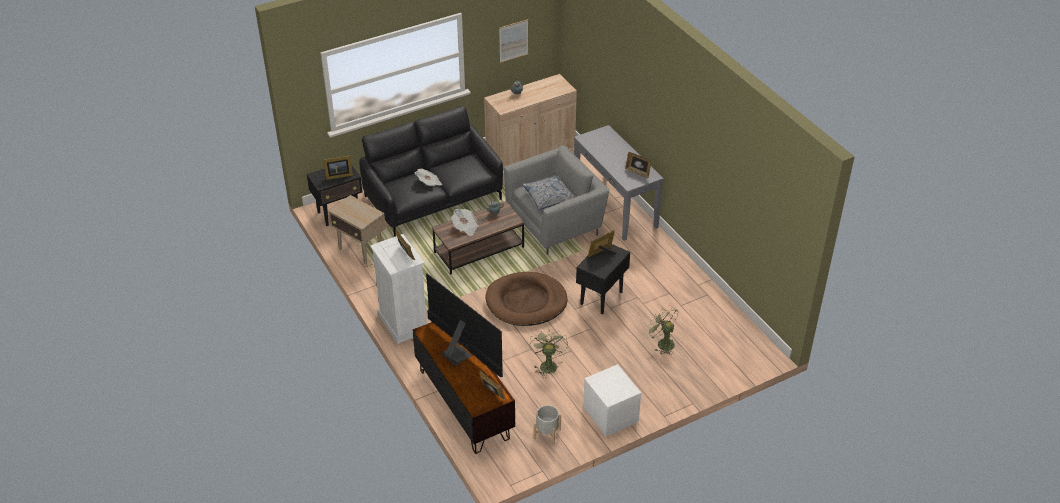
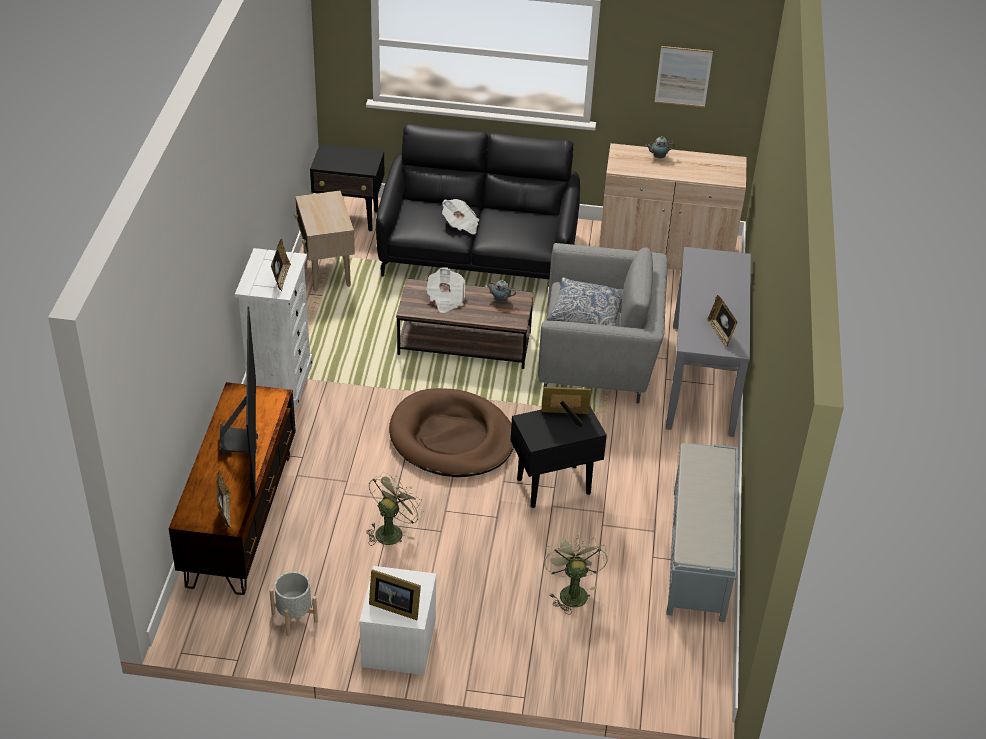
camera: 35 degrees right, 0 degrees up
picture frame [323,155,353,180] -> picture frame moved to [369,569,421,620]
none -> grey bench [666,443,739,622]

